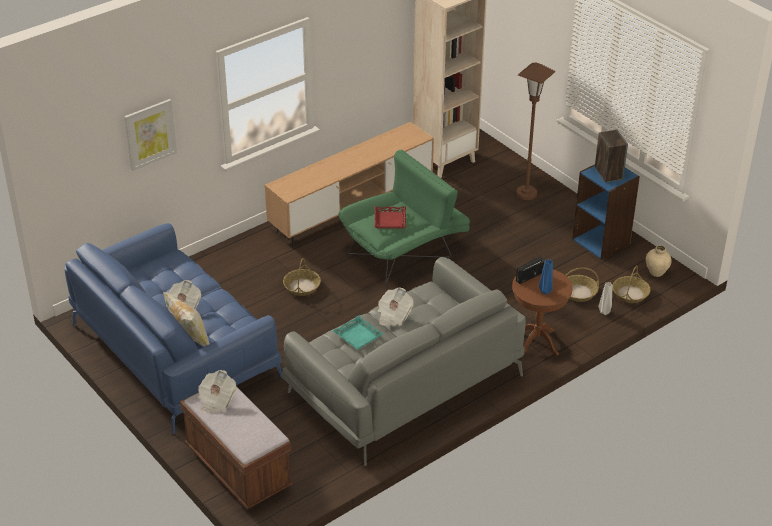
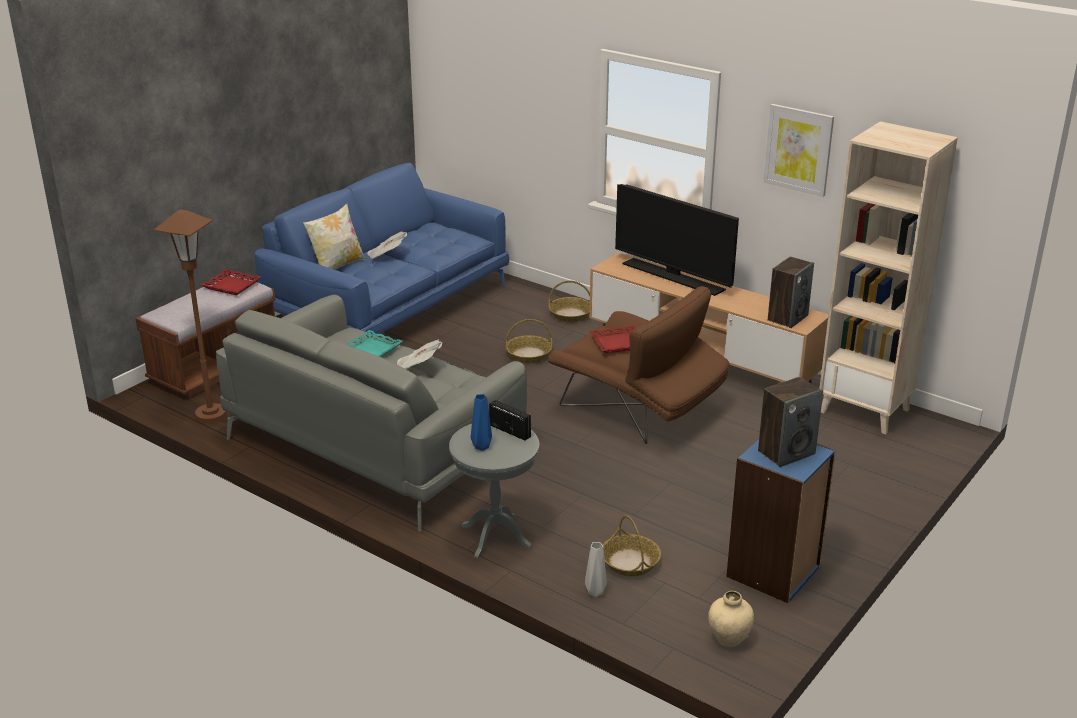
camera: 75 degrees right, 10 degrees down
picture [124,99,177,171] -> picture moved to [763,104,834,197]
newspaper [198,370,237,413] -> red tray [201,269,261,295]
green armchair [339,149,470,285] -> brown armchair [548,286,730,444]
brown side table [512,269,573,356] -> grey side table [449,424,539,559]
brown floor lamp [516,62,556,200] -> brown floor lamp moved to [154,209,226,423]
basket [612,265,651,303] -> basket moved to [548,281,590,322]
none -> television [615,184,739,296]
none -> speaker [768,257,814,328]

